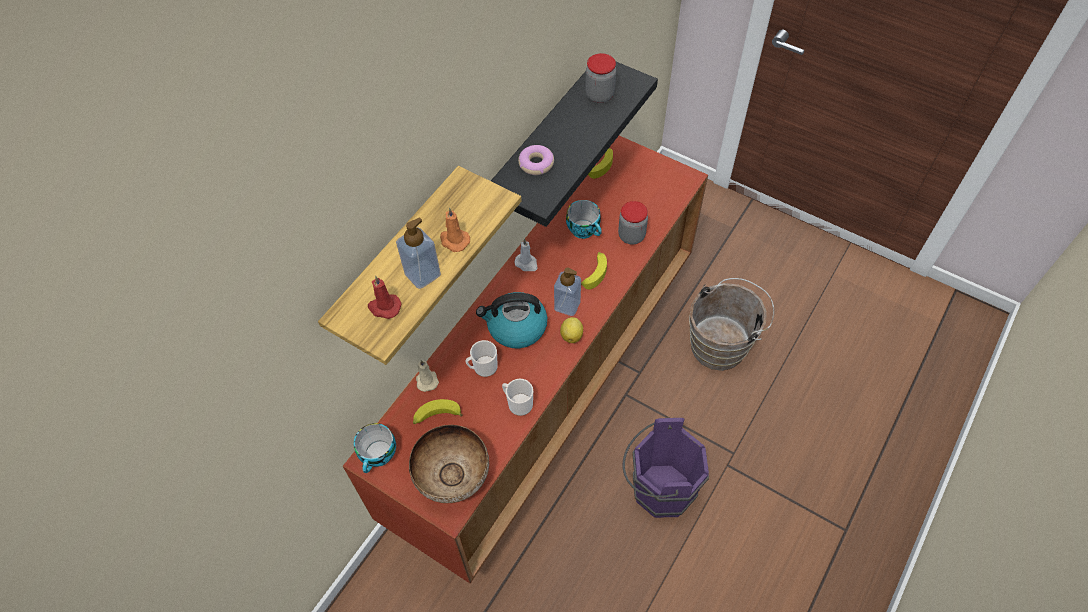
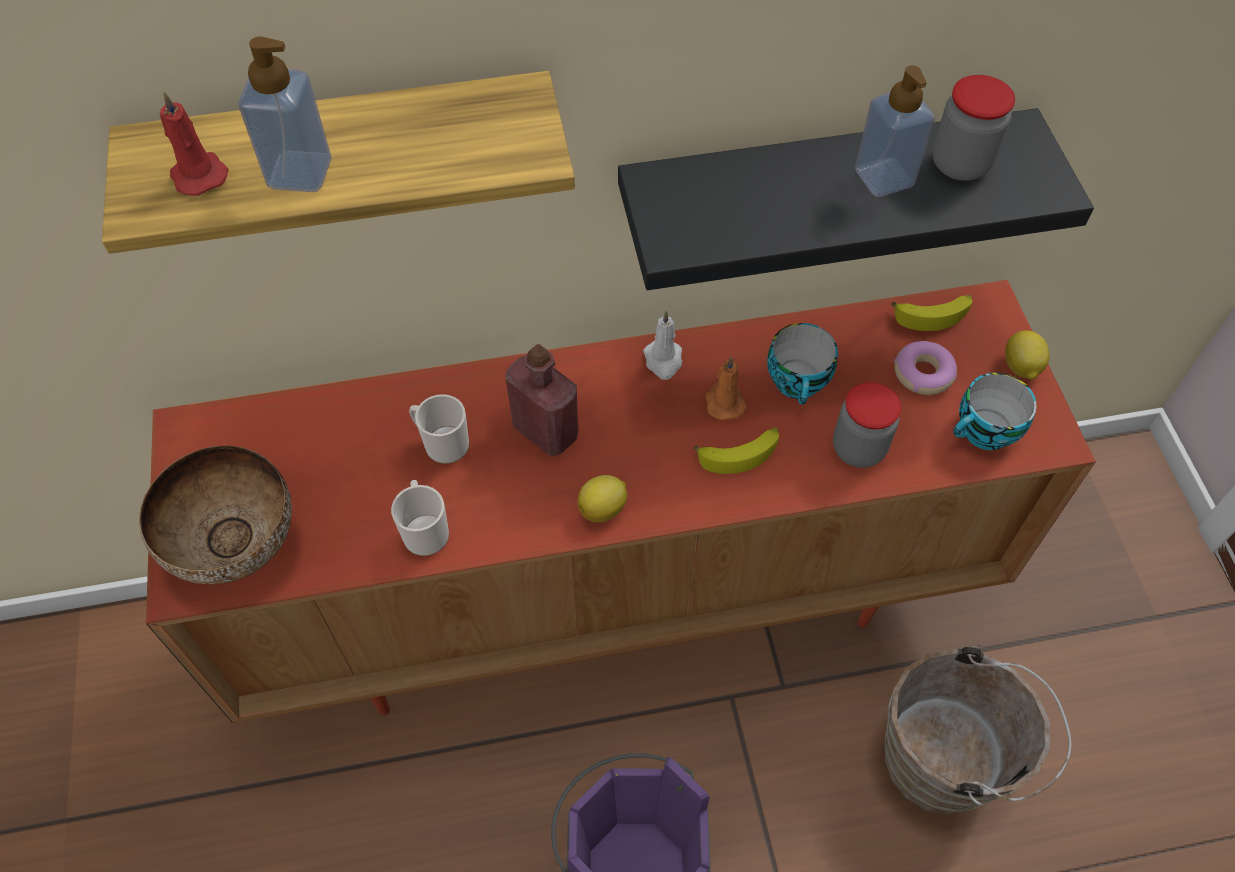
camera: 45 degrees right, 0 degrees up
cup [354,423,396,473] -> cup moved to [953,372,1037,450]
banana [413,399,463,424] -> none
beige candle [416,360,439,392] -> none
orange candle [440,207,470,252] -> orange candle moved to [705,356,747,420]
kettle [476,292,547,349] -> red bottle [506,344,578,456]
donut [518,145,554,175] -> donut moved to [894,341,957,395]
soap dispenser [554,267,581,316] -> soap dispenser moved to [855,65,935,197]
none -> lemon [1005,330,1049,380]

